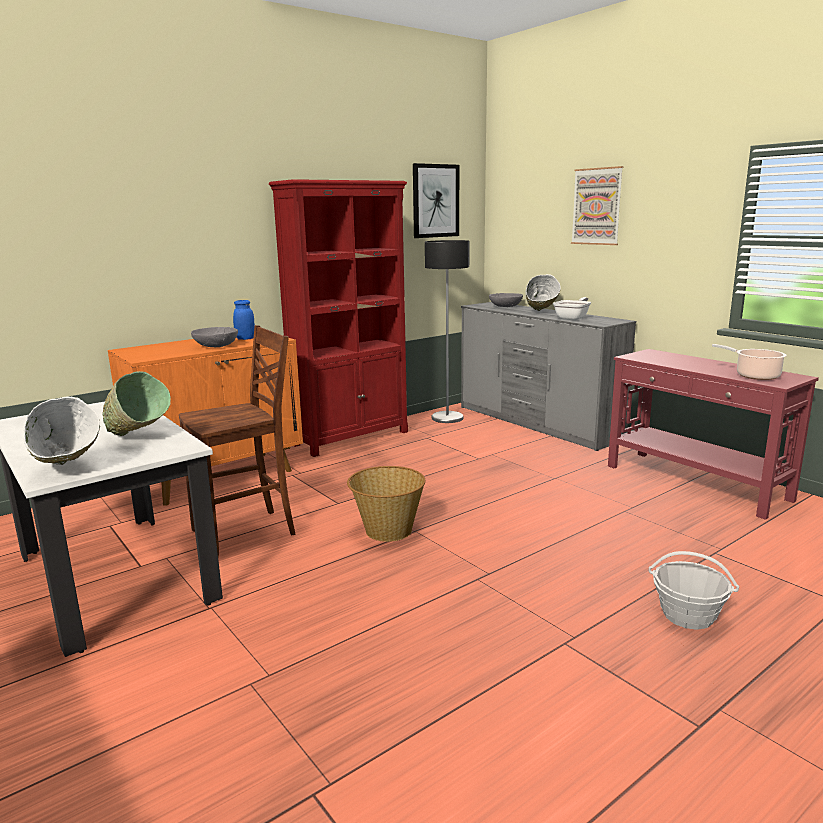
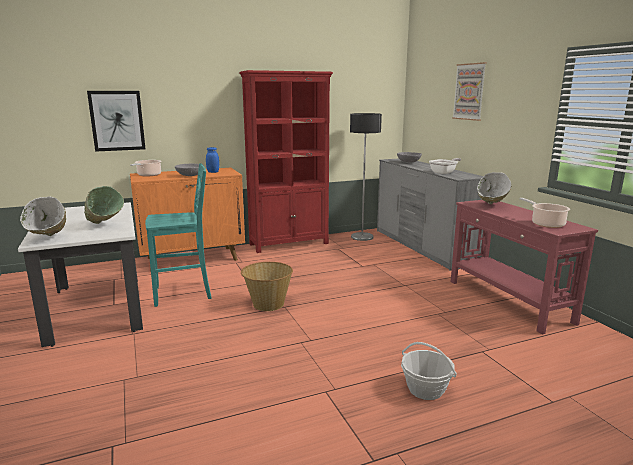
camera: 15 degrees right, 0 degrees up
brown chair [179,325,295,557] -> turquoise chair [145,163,212,307]
picture [413,163,459,238] -> picture moved to [87,91,145,152]
white bowl [526,274,561,311] -> white bowl moved to [477,172,511,204]
none -> cooking pot [130,160,161,176]

